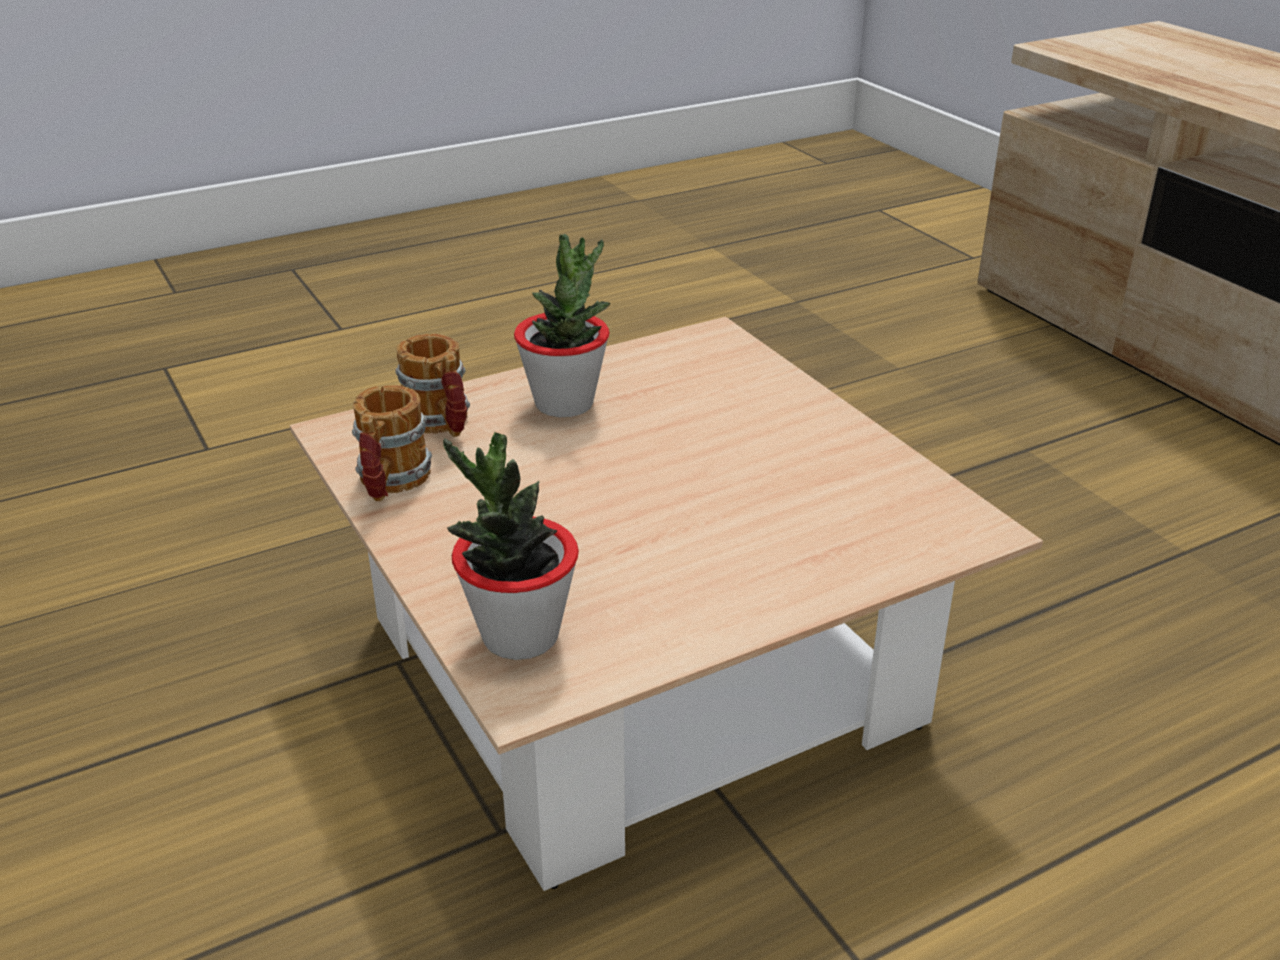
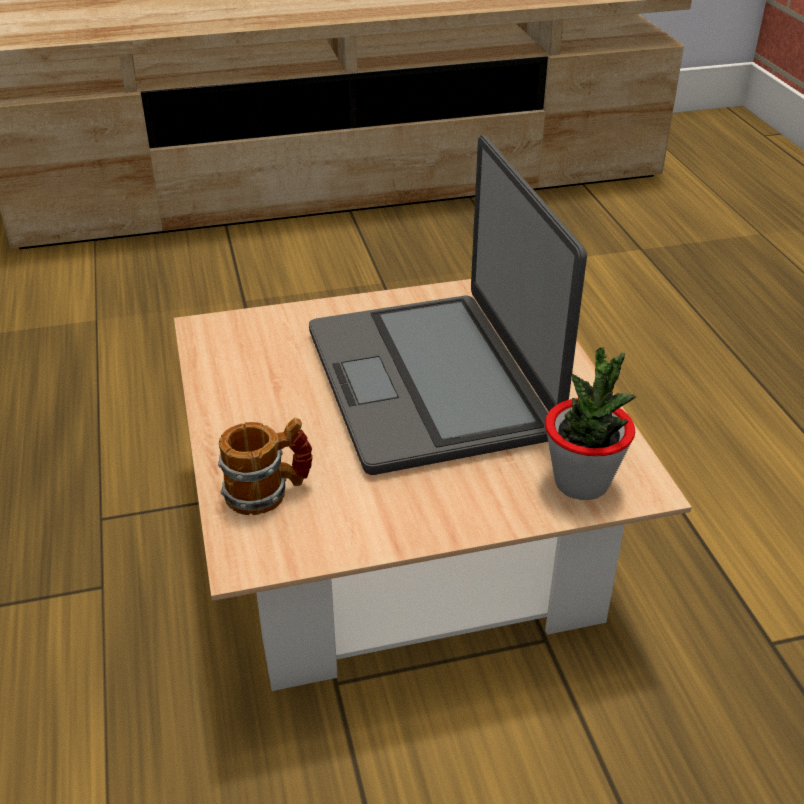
camera: 75 degrees left, 5 degrees up
mug [352,385,432,502] -> none
potted plant [514,234,610,417] -> none
none -> laptop [309,135,587,475]

